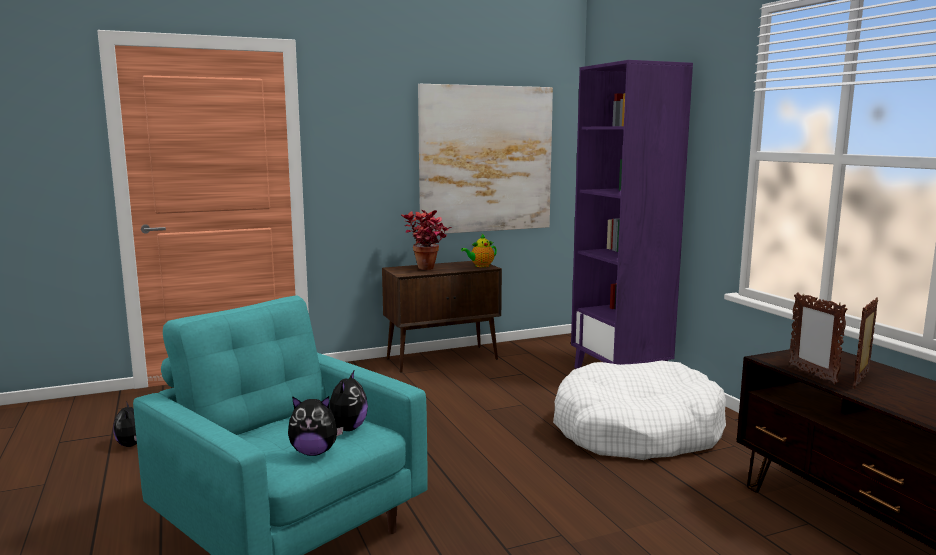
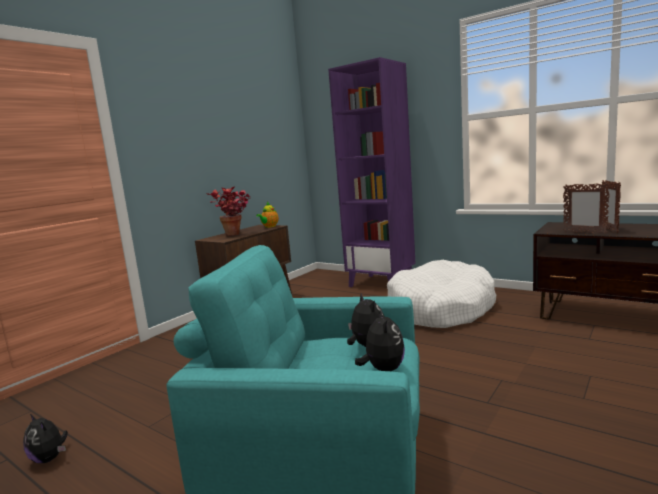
camera: 30 degrees left, 0 degrees up
plush toy [288,396,344,456] -> plush toy turned 60 degrees counterclockwise [355,308,405,371]
picture [418,84,553,234] -> none

